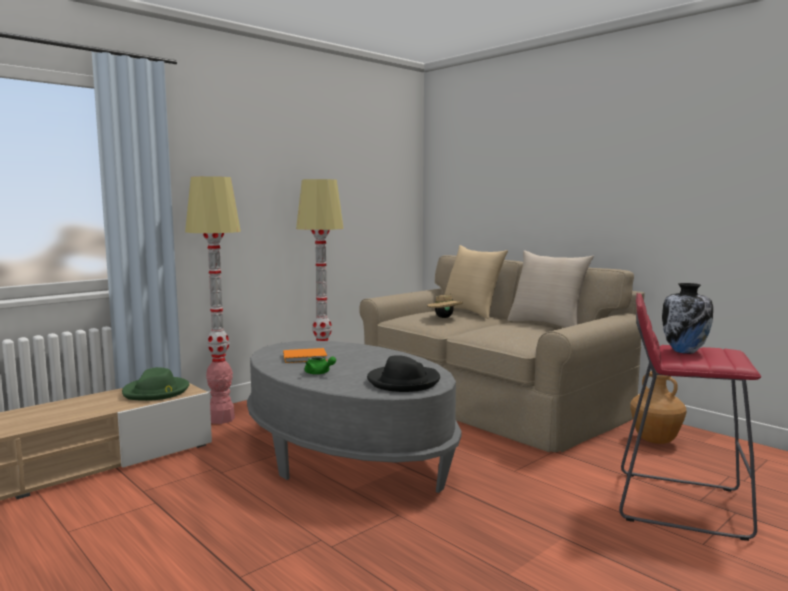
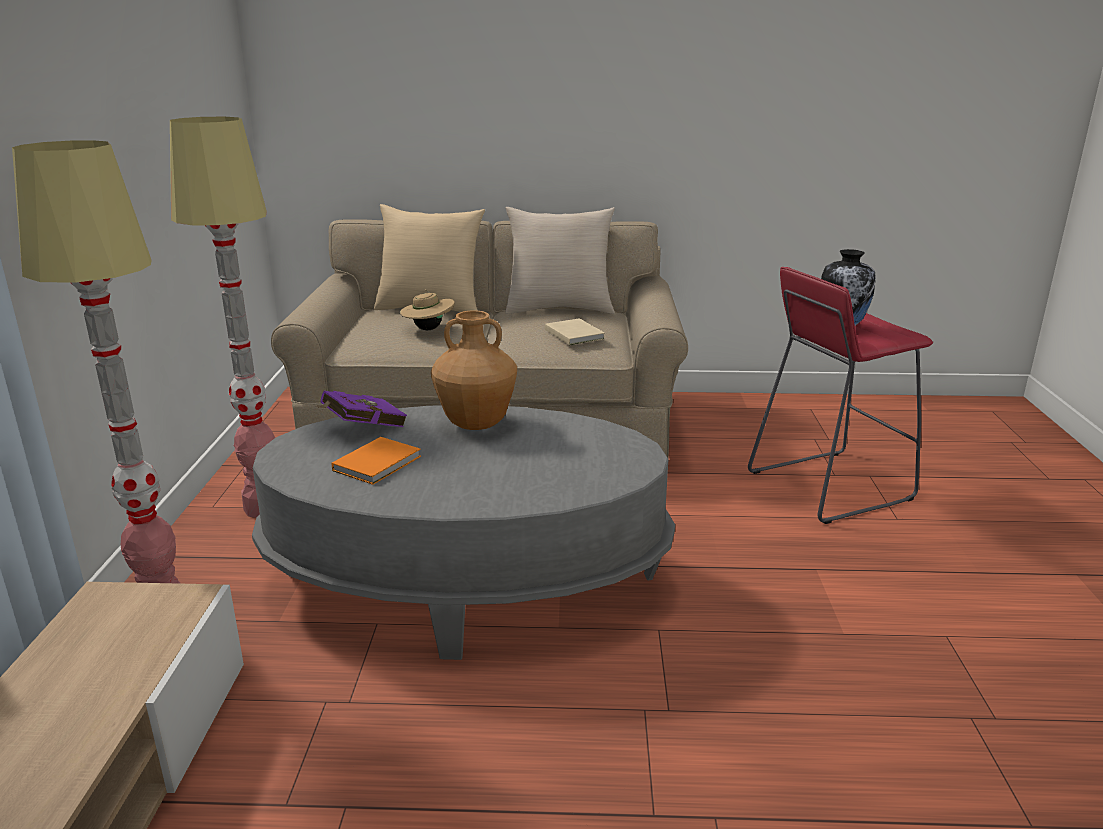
camera: 45 degrees left, 15 degrees up
green hat [122,367,189,401] -> none
green teapot [305,356,336,375] -> none
black hat [367,355,440,392] -> none
brown vase [630,371,686,444] -> brown vase moved to [431,311,517,430]
none -> purple book [316,391,407,427]
none -> beige book [545,318,605,345]

